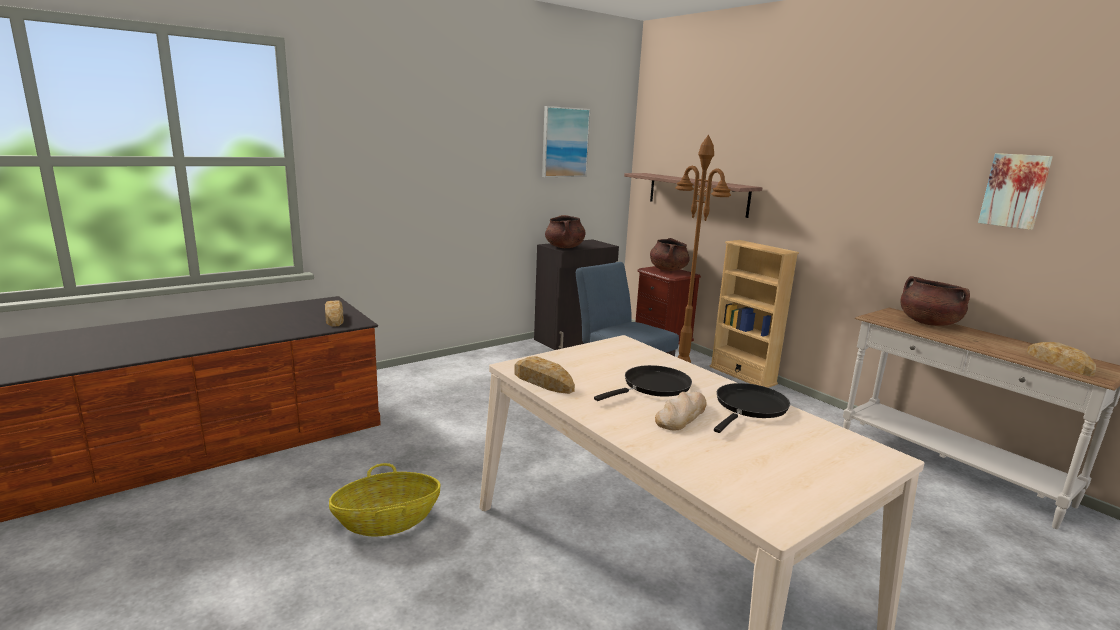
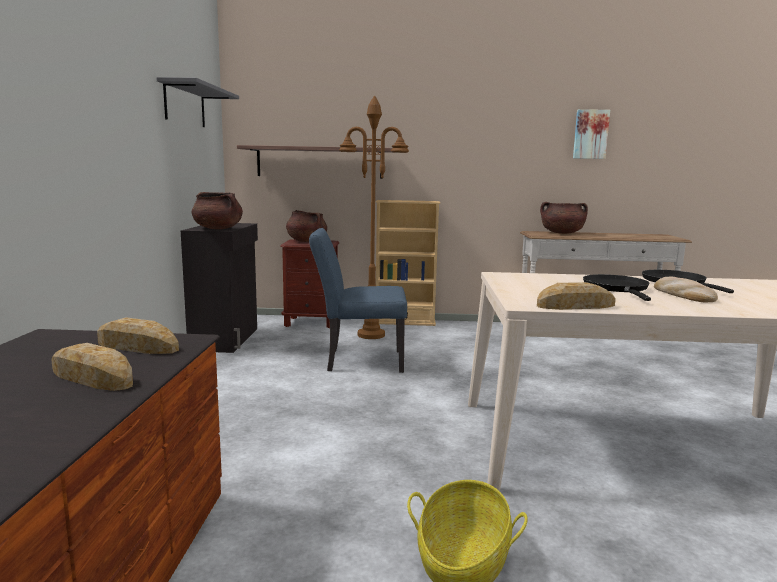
camera: 50 degrees left, 5 degrees down
picture [542,106,590,177] -> grey shelf [156,77,239,127]
bread [1027,342,1096,376] -> bread moved to [52,343,133,391]

